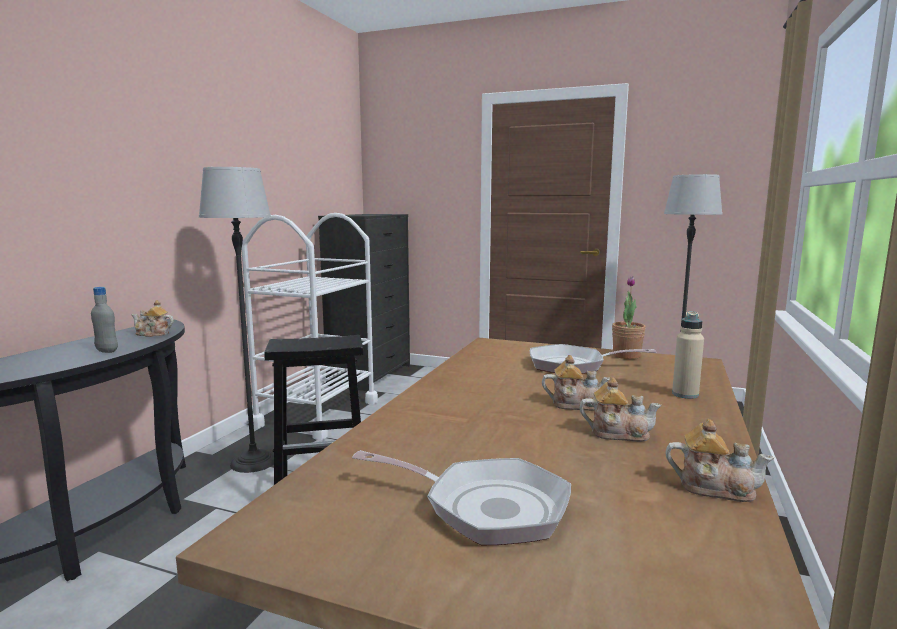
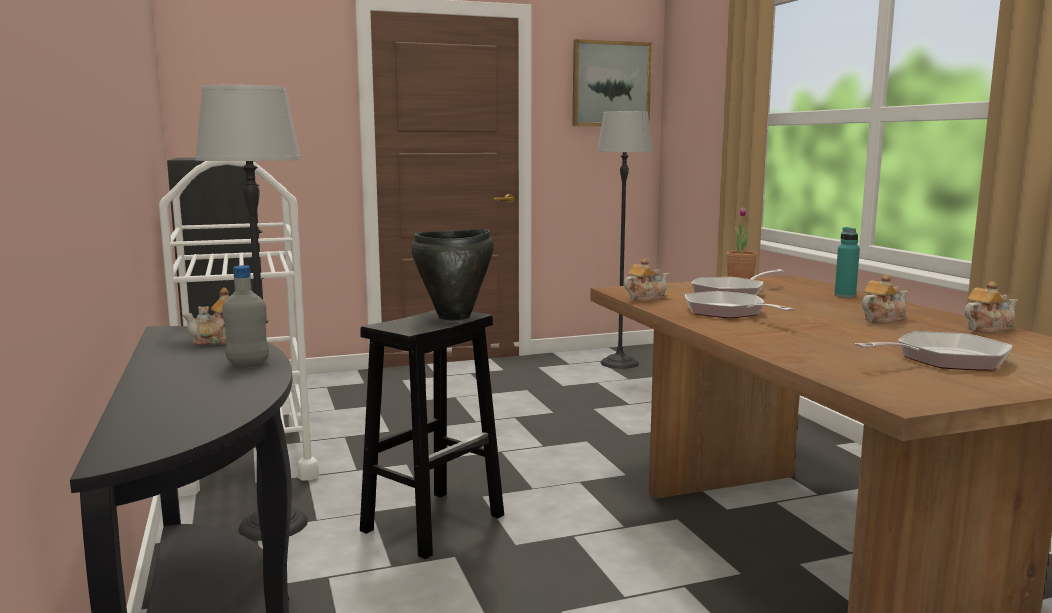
camera: 40 degrees left, 0 degrees up
teapot [542,355,610,411] -> teapot moved to [624,258,669,301]
beige bottle [672,311,704,399] -> turquoise bottle [834,227,860,298]
none -> black cooking pot [411,229,494,320]
none -> picture [573,39,652,126]
none -> frying pan [685,291,795,318]

